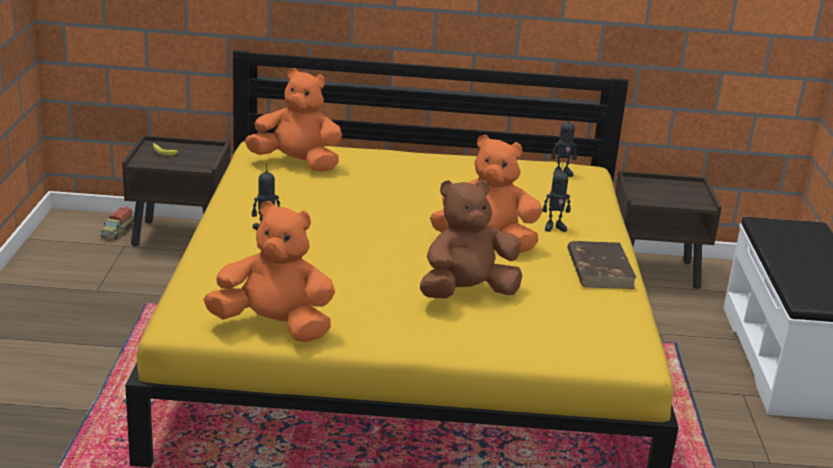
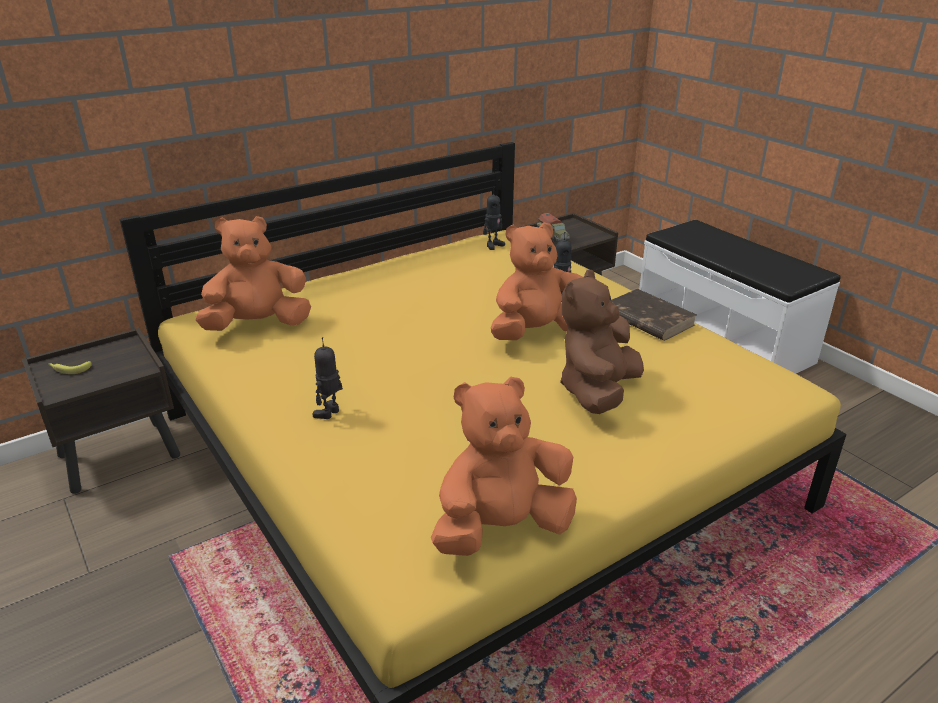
camera: 35 degrees left, 5 degrees up
toy truck [100,206,134,239] -> toy truck moved to [537,213,570,242]

